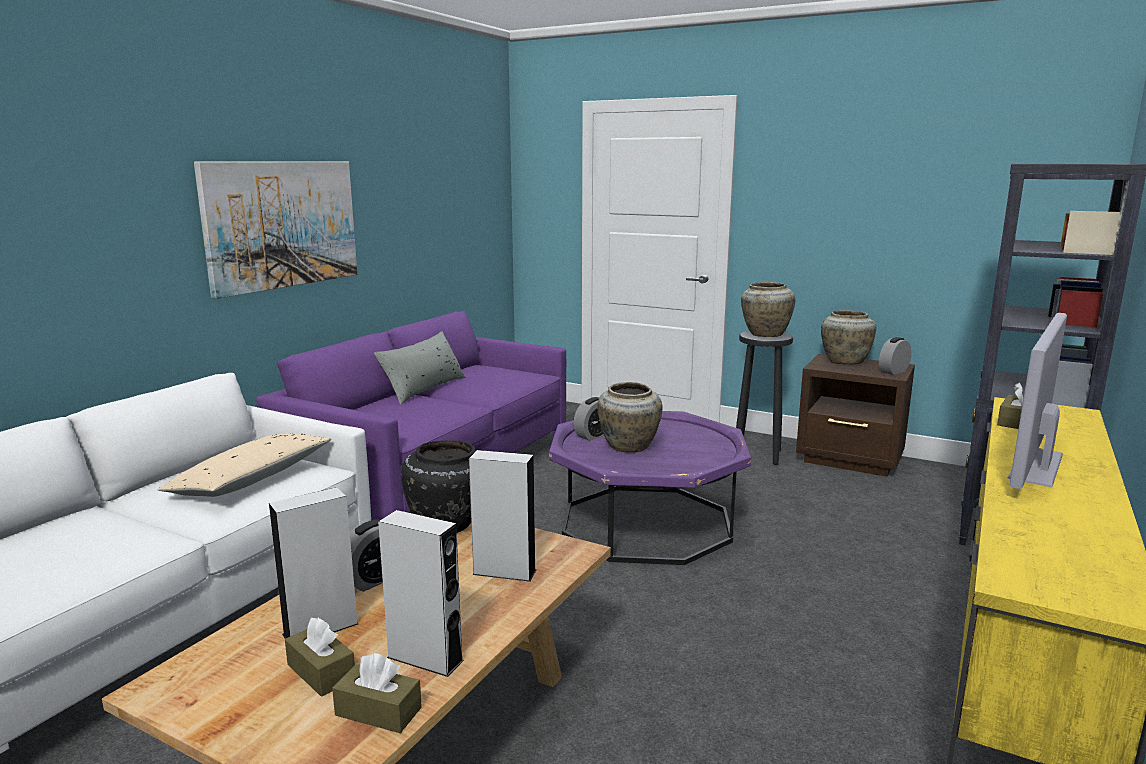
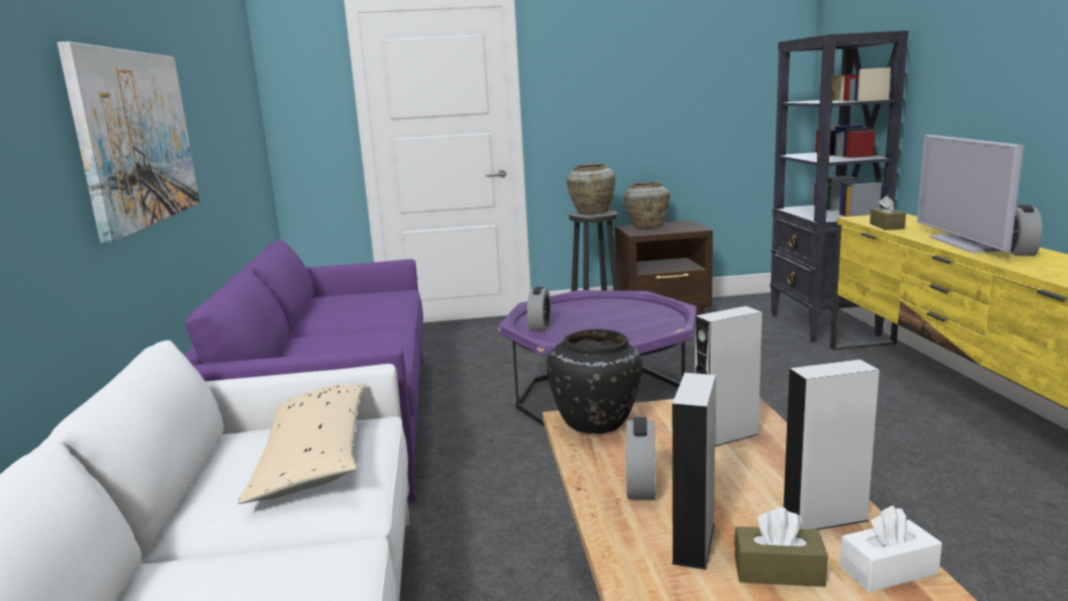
camera: 35 degrees left, 0 degrees up
brown tissue box [332,653,422,733] -> white tissue box [840,505,942,592]
grey pillow [374,331,466,405] -> none
beige vase [597,382,662,453] -> none
alarm clock [879,337,911,375] -> alarm clock moved to [1010,205,1042,256]

